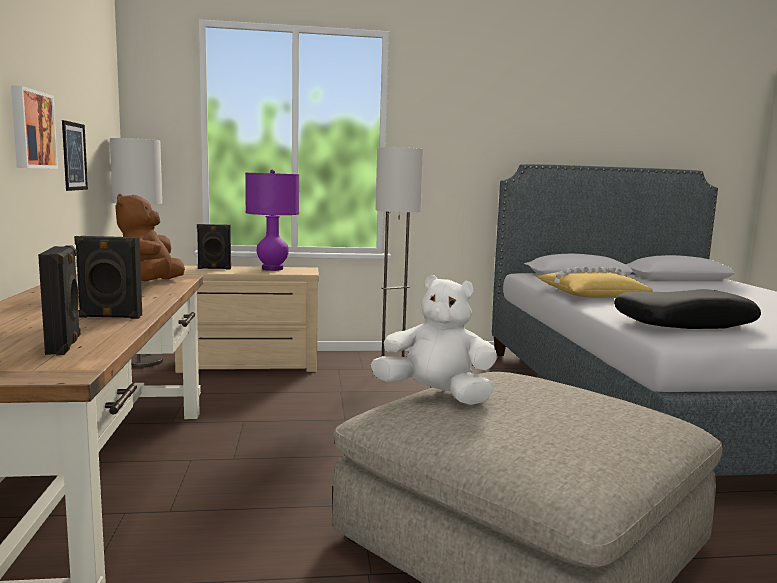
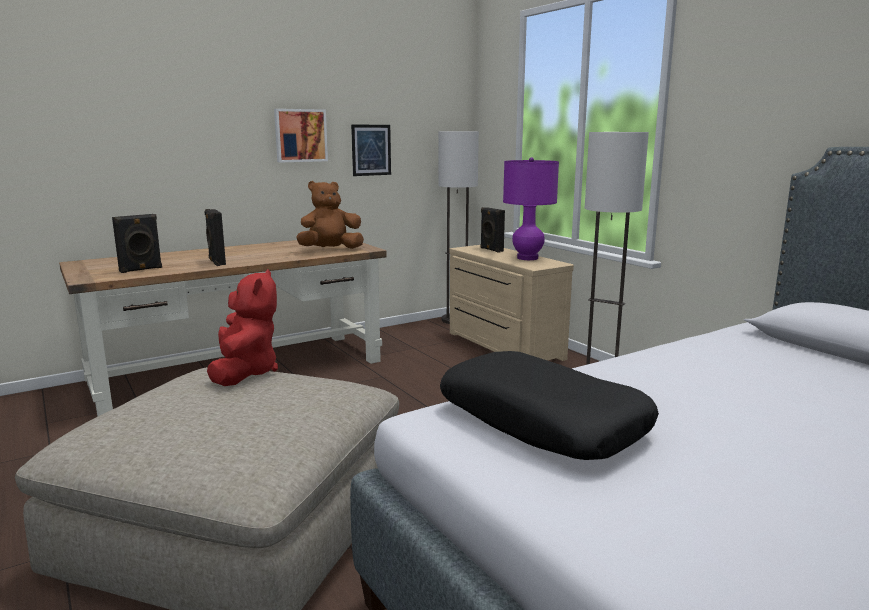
camera: 65 degrees right, 5 degrees up
white plush toy [371,275,498,405] -> red plush toy [207,269,278,386]
yellow pillow [537,266,653,298] -> none

